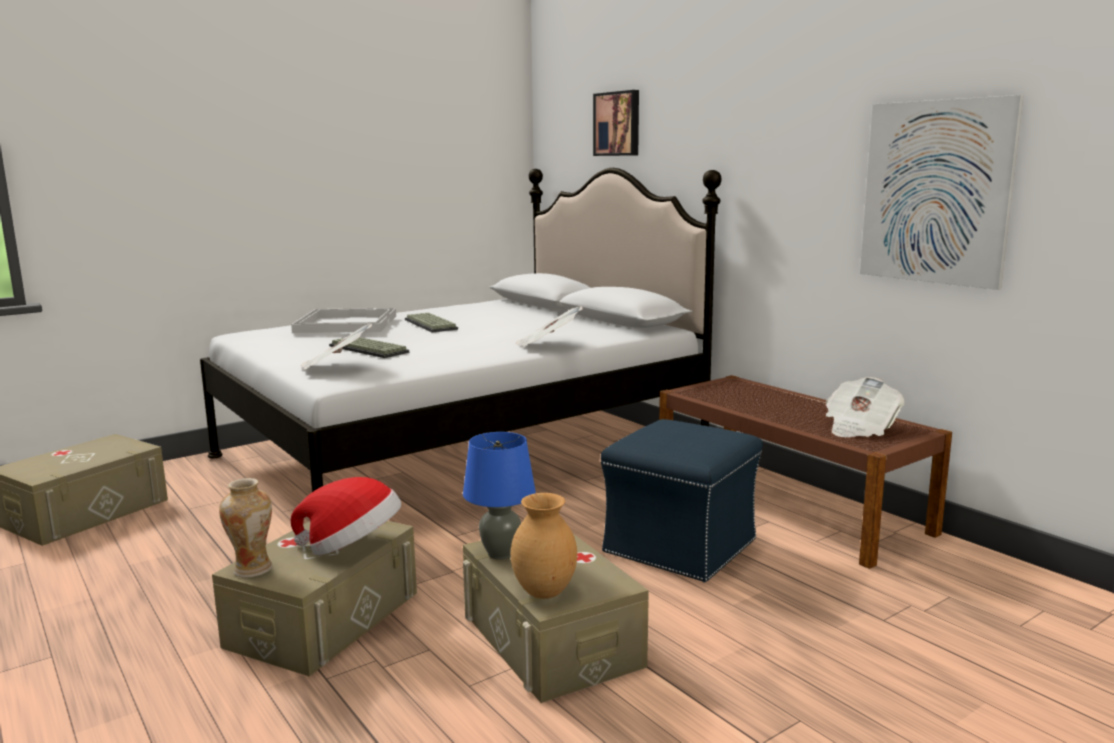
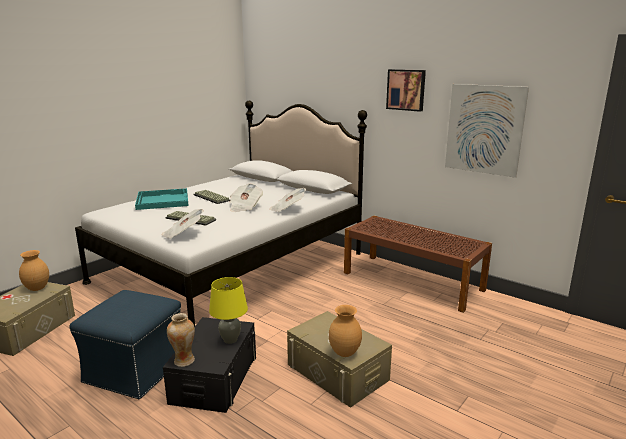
camera: 15 degrees left, 5 degrees up
beige storage box [212,521,417,677] -> black storage box [163,317,256,413]
white tray [291,308,396,333] -> turquoise tray [135,188,189,210]
hat [291,477,401,555] -> yellow table lamp [209,277,248,344]
blue table lamp [463,432,536,560] -> none
picture [593,90,639,156] -> picture moved to [386,69,426,112]
blue ottoman [601,419,763,582] -> blue ottoman moved to [69,290,181,399]
newspaper [825,377,905,437] -> newspaper moved to [229,183,263,212]
none -> brown vase [19,250,49,291]

